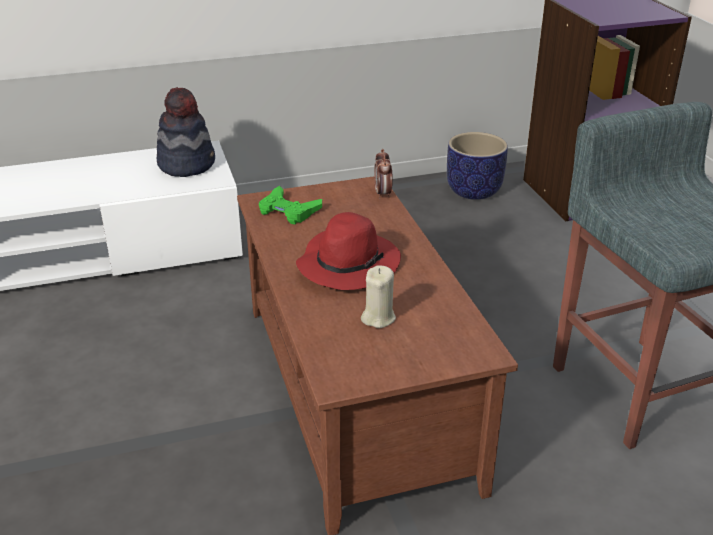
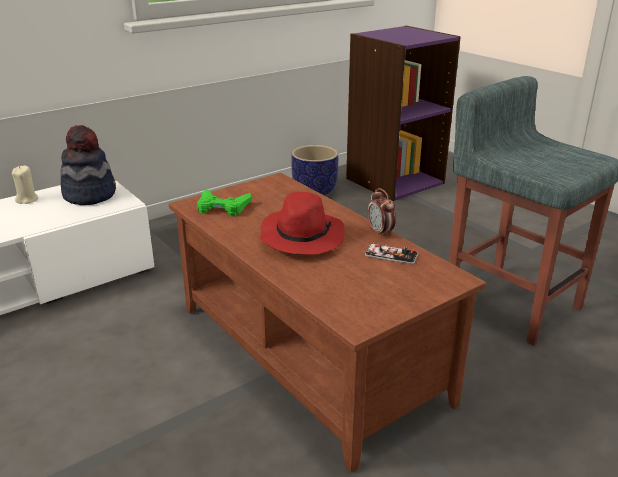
camera: 20 degrees left, 5 degrees down
beige candle [361,265,396,328] -> beige candle moved to [12,166,38,204]
alarm clock [374,149,393,199] -> alarm clock moved to [368,188,396,238]
none -> phone [365,243,418,264]

